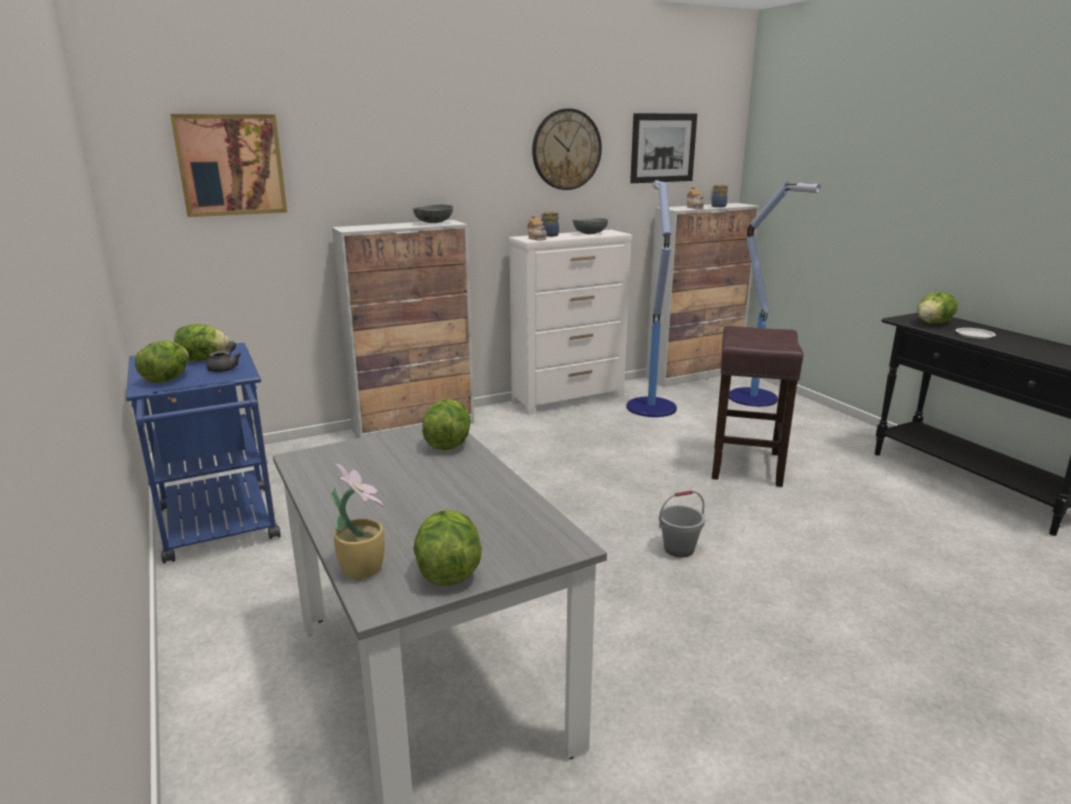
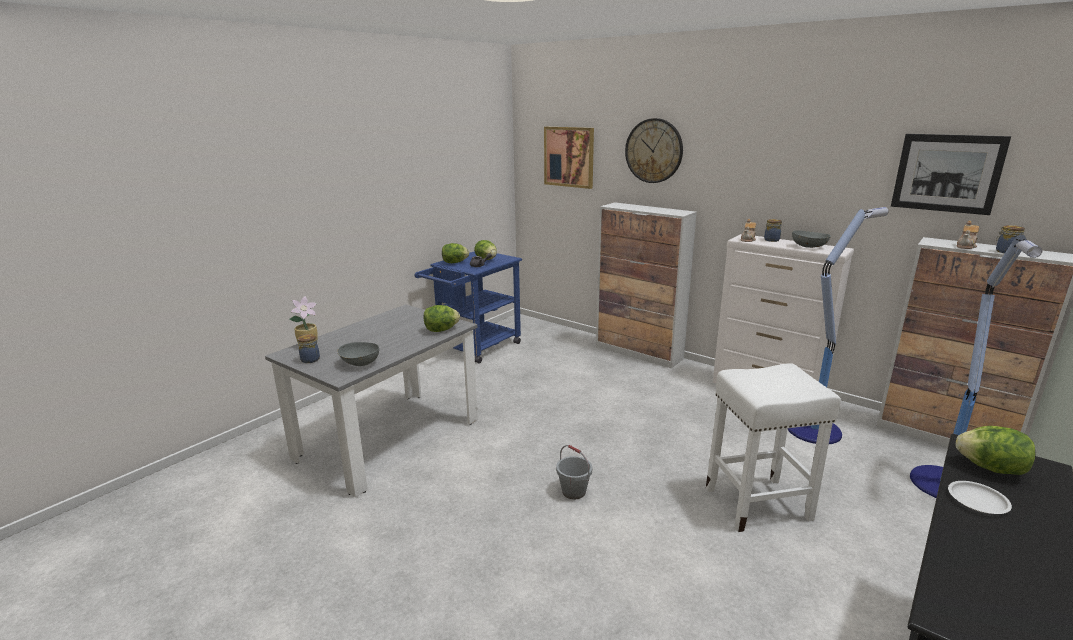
camera: 65 degrees right, 0 degrees up
grey bowl [413,204,454,223] -> grey bowl moved to [338,342,379,366]
lettuce [413,510,482,586] -> jar [297,334,320,363]
wall clock [532,108,602,190] -> wall clock moved to [625,118,683,183]
brown stool [712,326,803,487] -> white stool [706,363,841,532]

